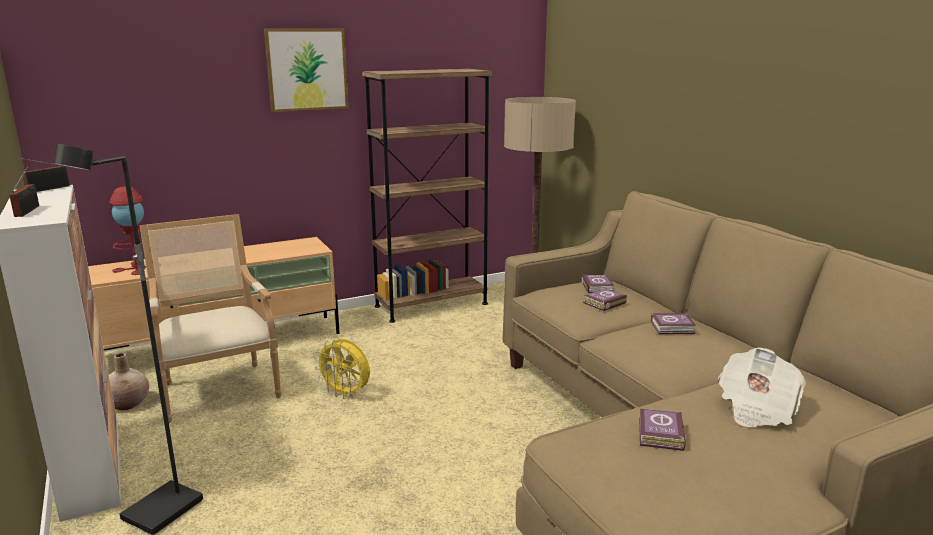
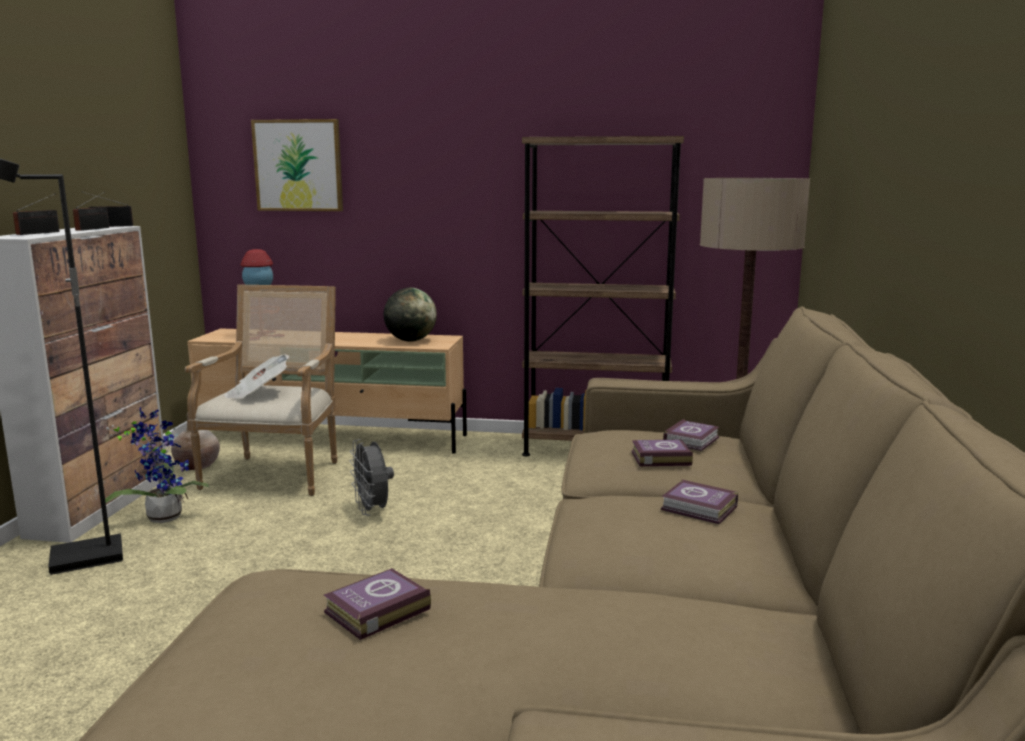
camera: 35 degrees right, 5 degrees down
picture [264,29,349,112] -> picture moved to [251,119,343,211]
yellow fan [314,339,370,399] -> grey fan [349,439,394,516]
newspaper [718,348,806,427] -> newspaper moved to [223,354,290,399]
none -> radio [73,192,109,231]
none -> potted plant [105,407,209,523]
none -> globe [384,288,437,342]

